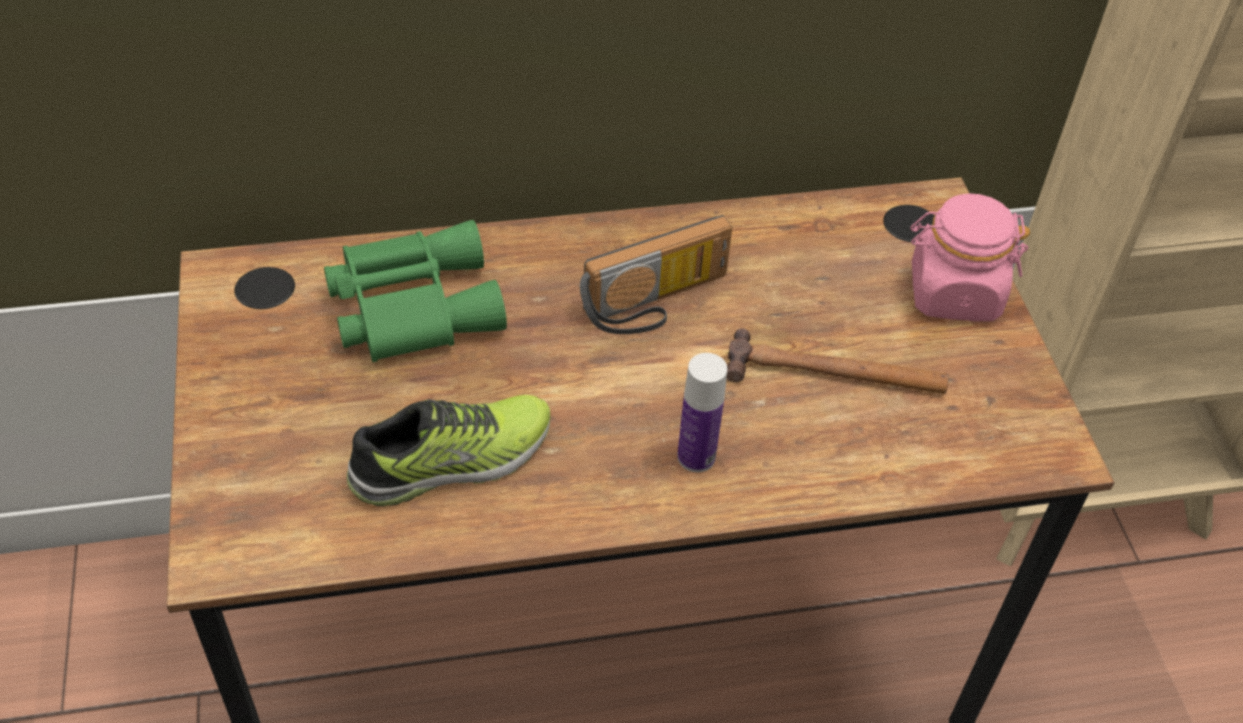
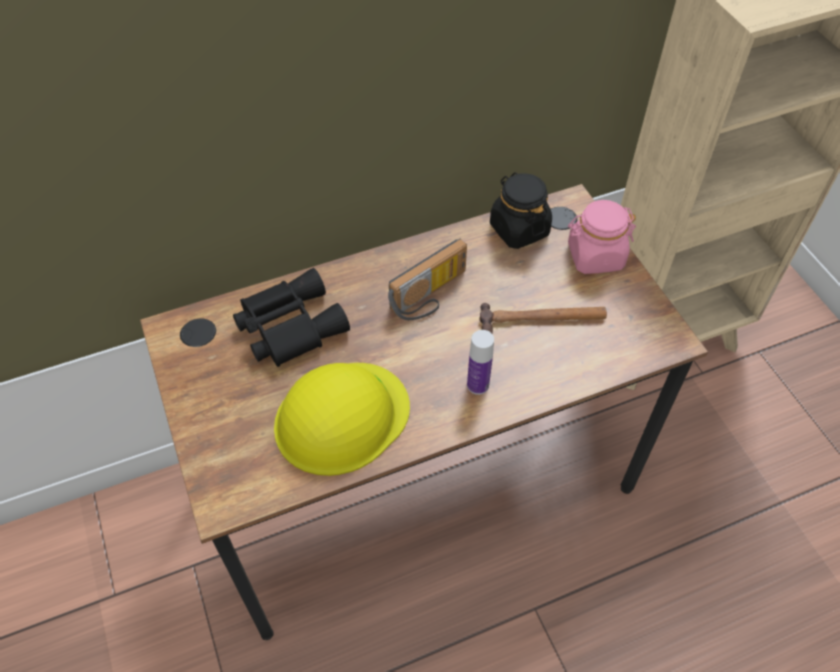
camera: 10 degrees left, 5 degrees up
green binoculars [324,220,507,362] -> black binoculars [233,268,350,367]
shoe [347,395,550,506] -> yellow hard hat [274,363,410,476]
none -> black jar [490,172,552,249]

